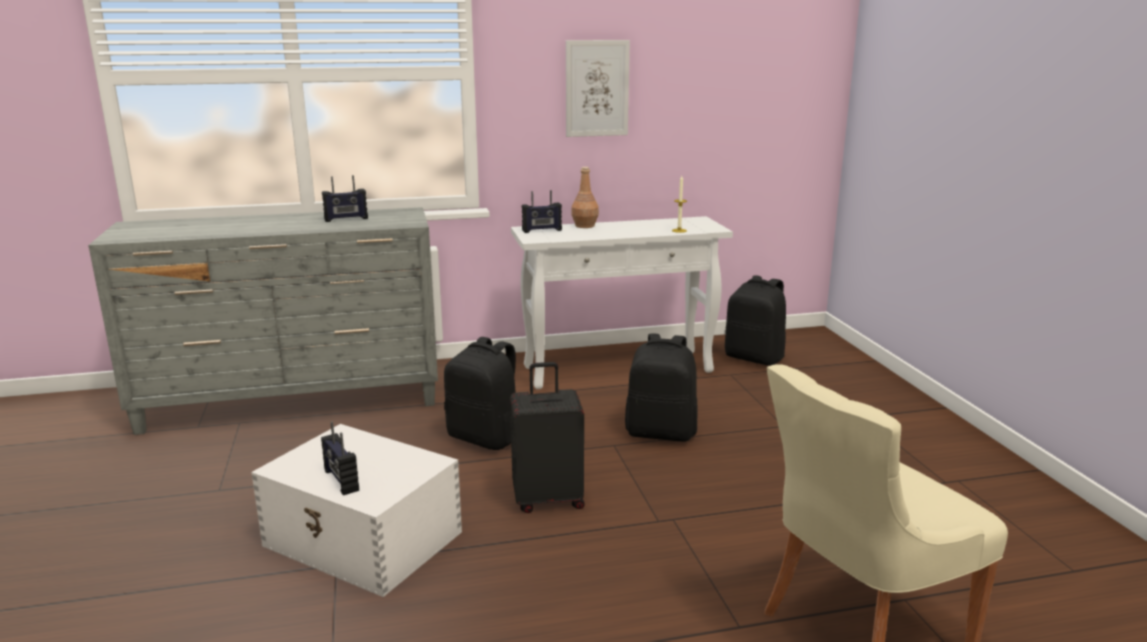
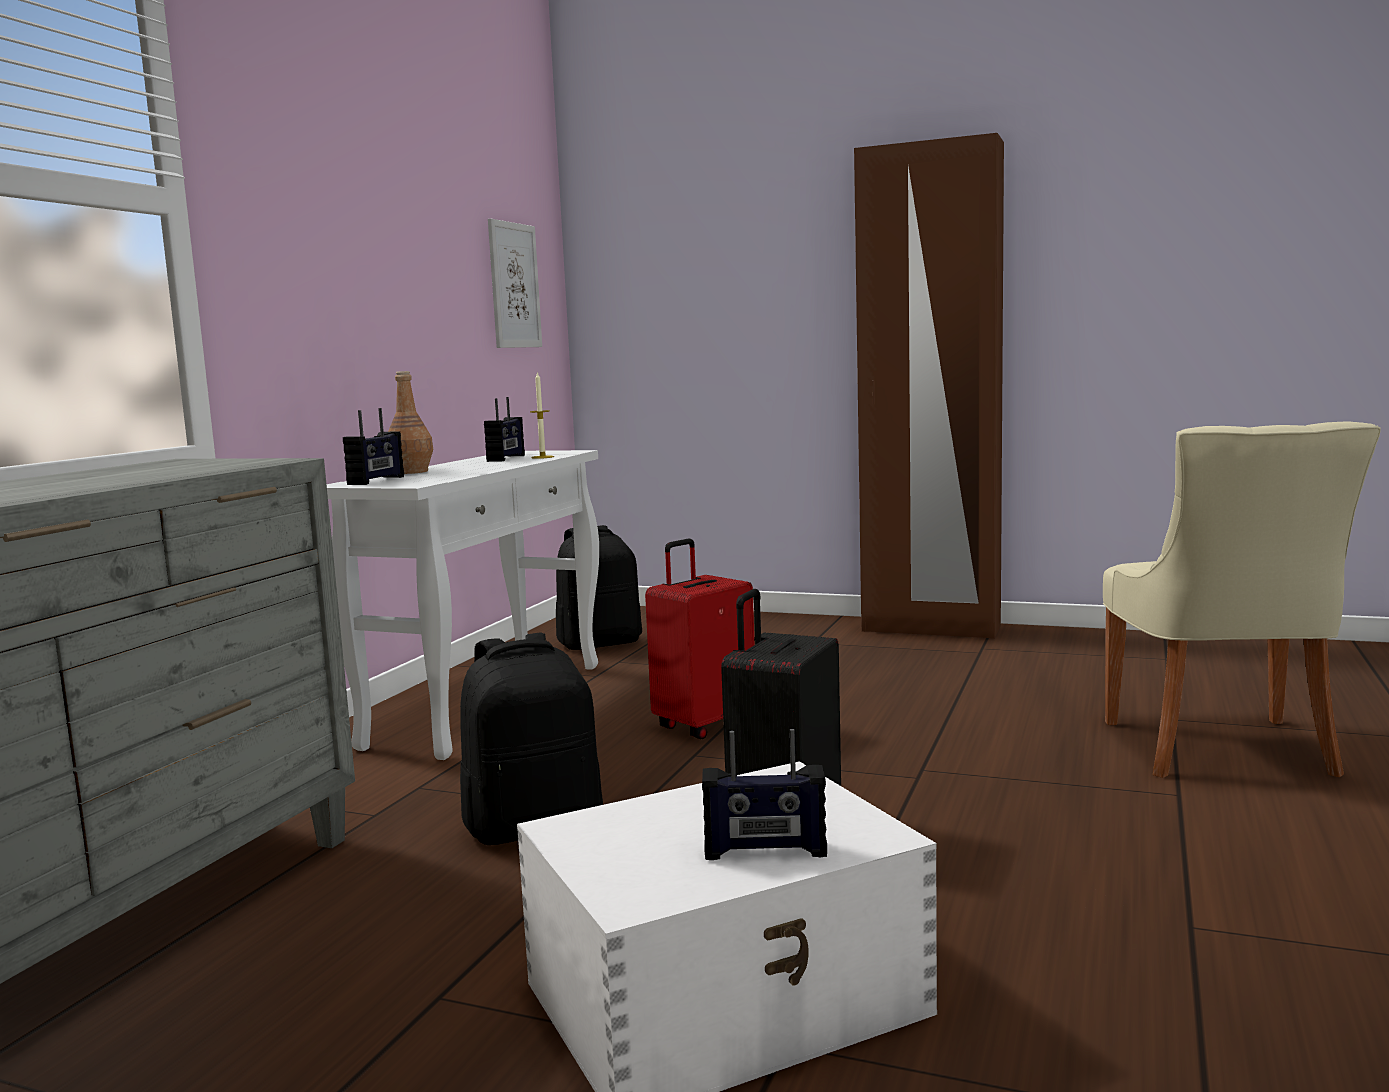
camera: 55 degrees left, 10 degrees down
radio [322,175,368,222] -> radio moved to [484,397,525,462]
picture [566,40,630,137] -> picture moved to [488,219,542,348]
black backpack [625,334,698,442] -> red suitcase [645,539,755,739]
none -> brown wardrobe [854,133,1004,639]

